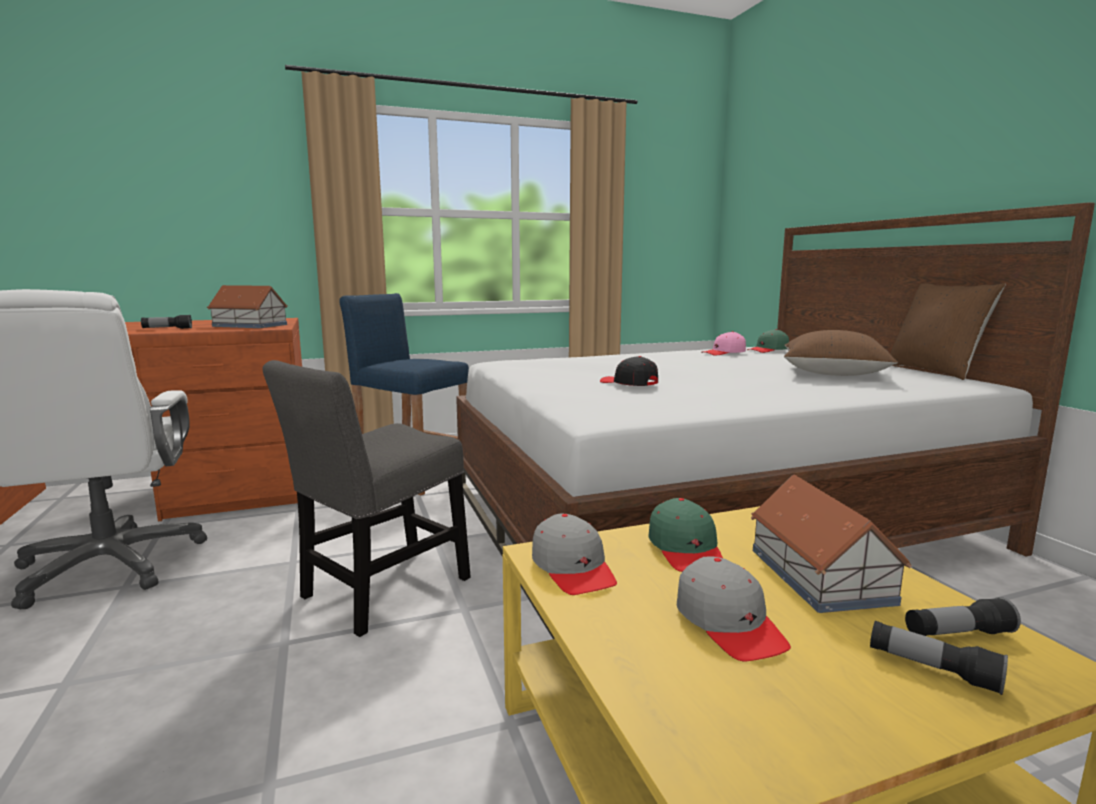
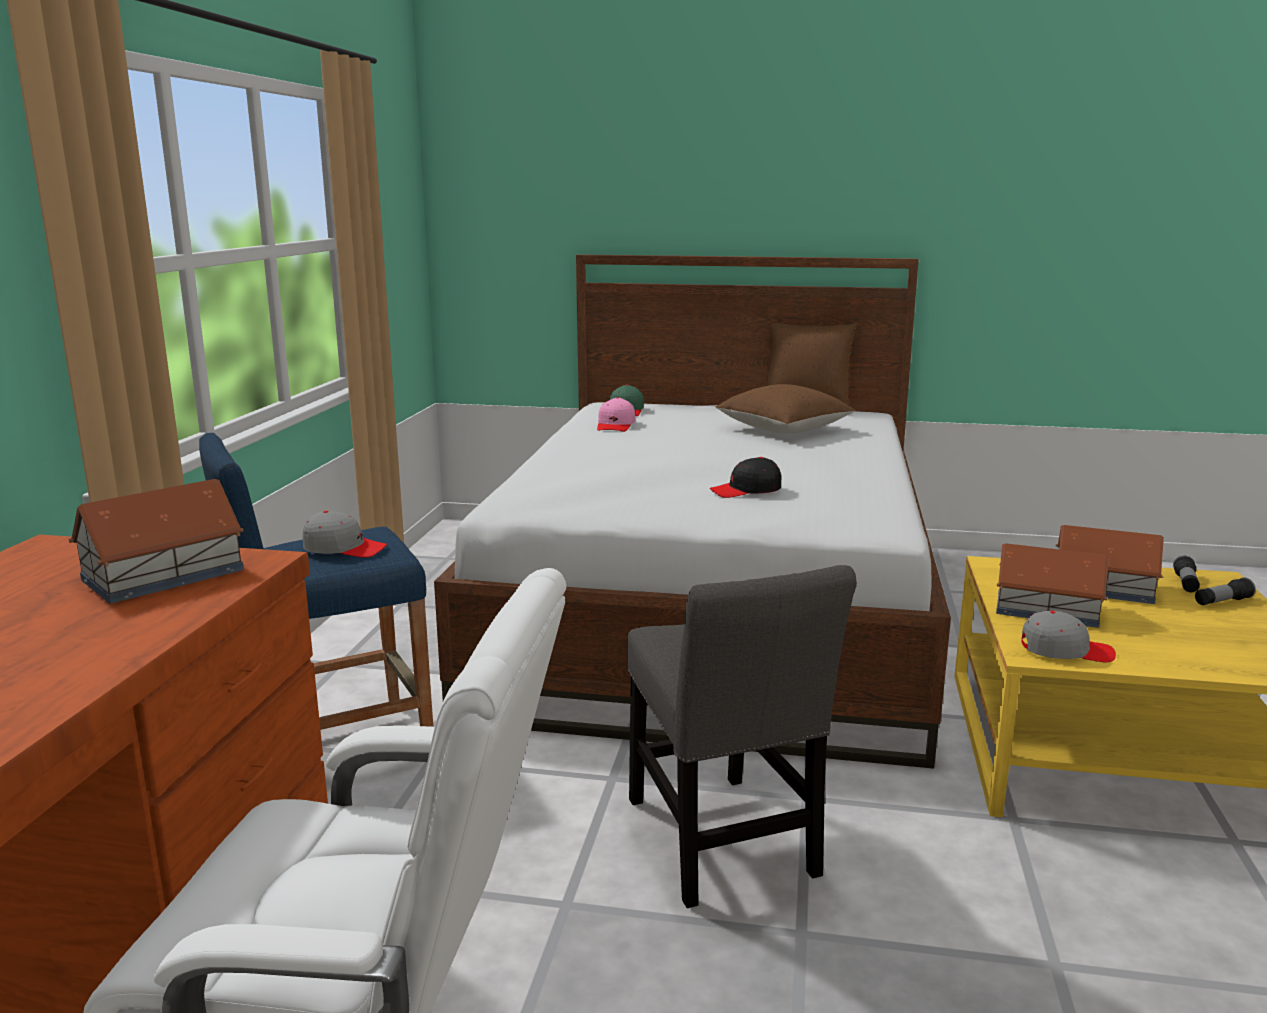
camera: 60 degrees left, 5 degrees up
flashlight [141,315,192,329] -> none
green cap [649,498,723,572] -> toy house [996,543,1109,628]
grey cap [677,557,791,661] -> grey cap moved to [303,511,387,558]

